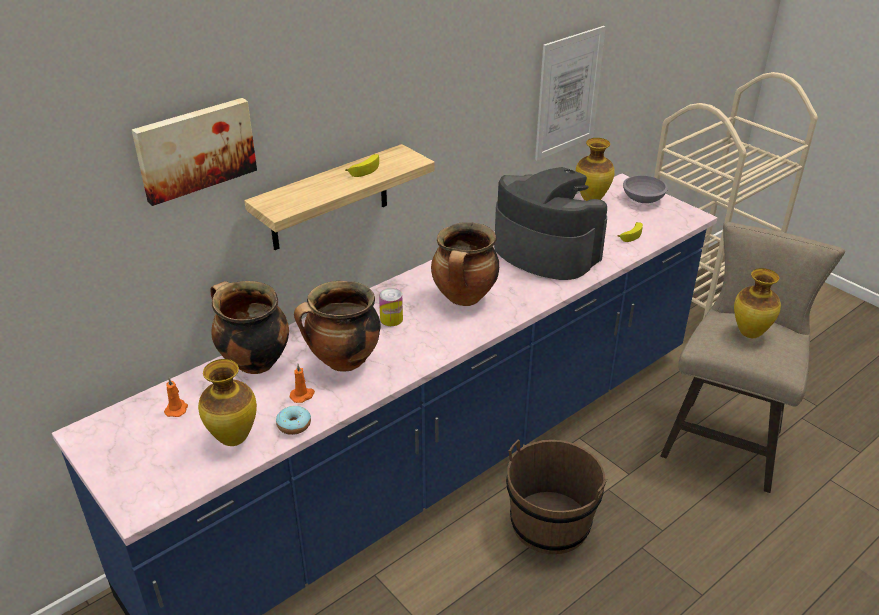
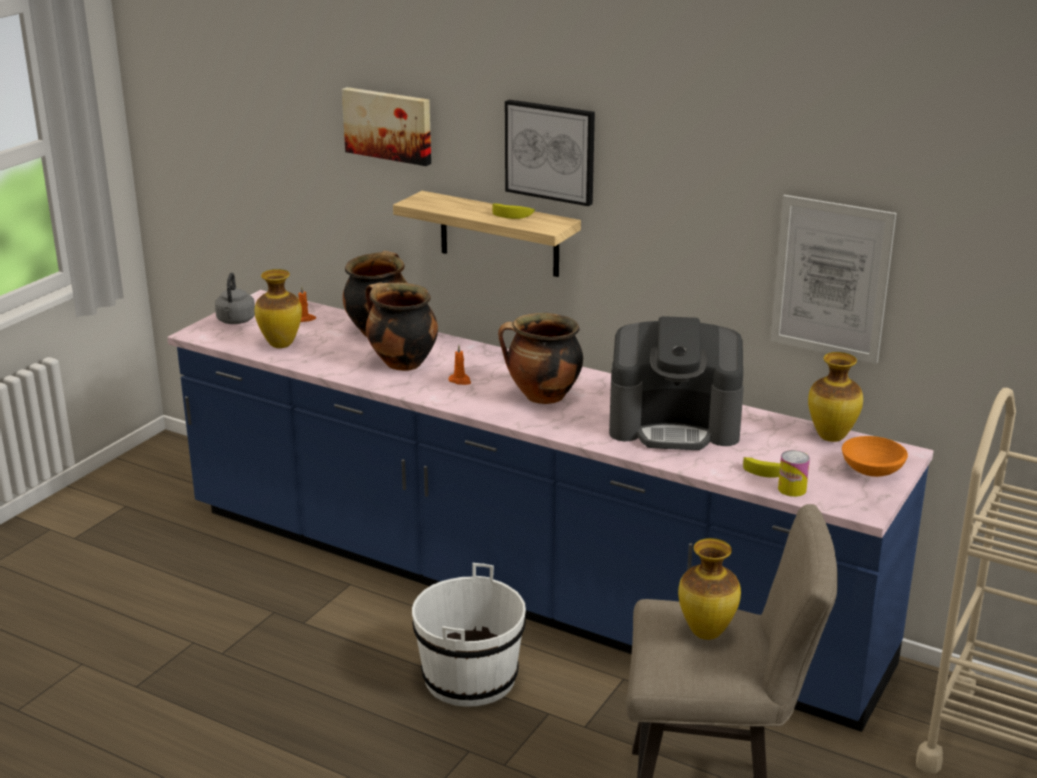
camera: 70 degrees right, 10 degrees down
donut [276,406,311,435] -> none
orange candle [290,364,315,403] -> orange candle moved to [448,345,471,385]
can [379,288,403,326] -> can moved to [778,450,810,497]
coffee machine [494,167,607,280] -> coffee machine turned 75 degrees clockwise [609,316,744,450]
brown bucket [506,440,607,554] -> white bucket [412,563,526,707]
grey bowl [623,176,668,203] -> orange bowl [842,436,908,477]
none -> grey kettle [215,273,255,324]
none -> picture [505,99,595,206]

